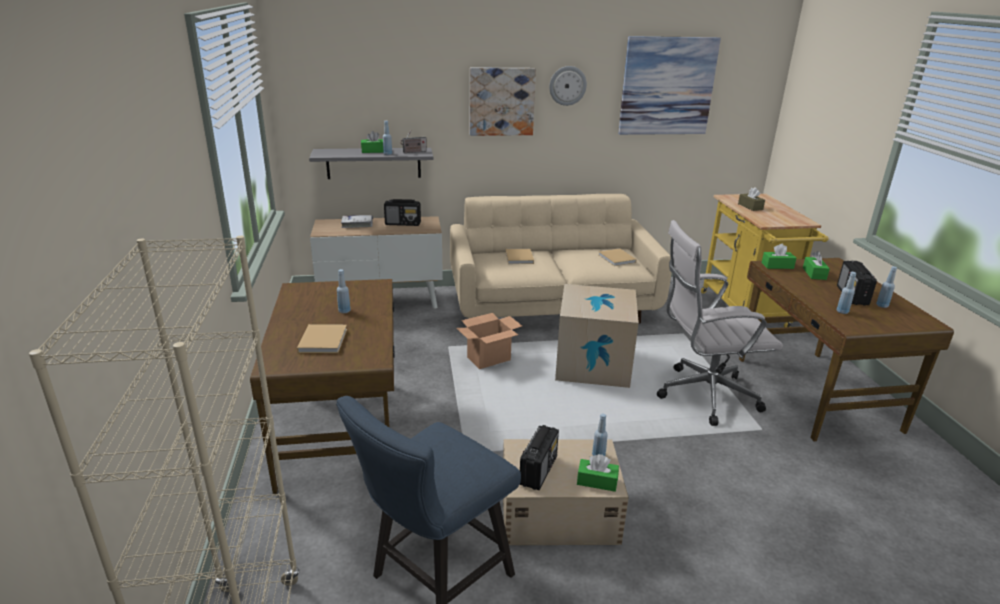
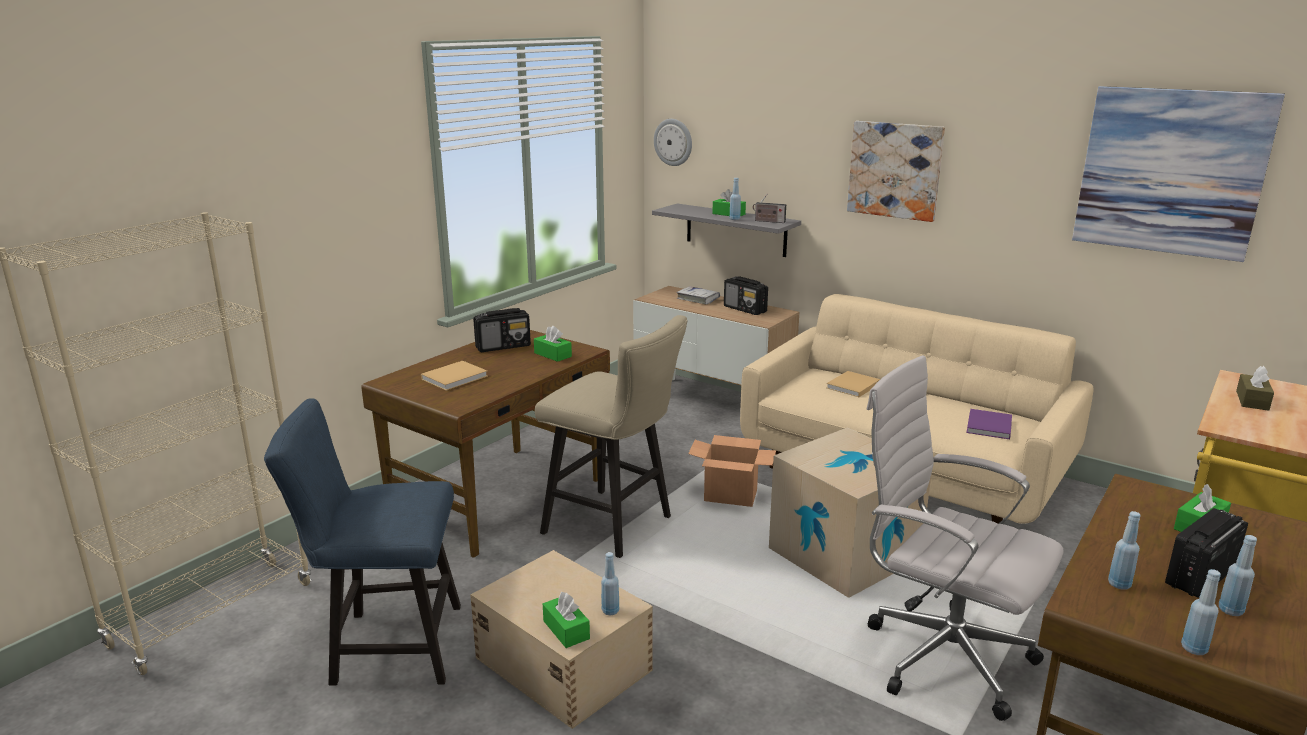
camera: 45 degrees right, 5 degrees down
blue bottle [337,269,351,313] -> blue bottle moved to [1181,569,1221,655]
radio [520,425,559,490] -> radio moved to [473,308,531,352]
wall clock [549,66,587,106] -> wall clock moved to [654,119,692,166]
beige book [599,249,637,266] -> purple book [966,409,1012,439]
green tissue box [762,244,796,269] -> green tissue box moved to [534,326,572,362]
none -> beige stool [535,315,688,558]

